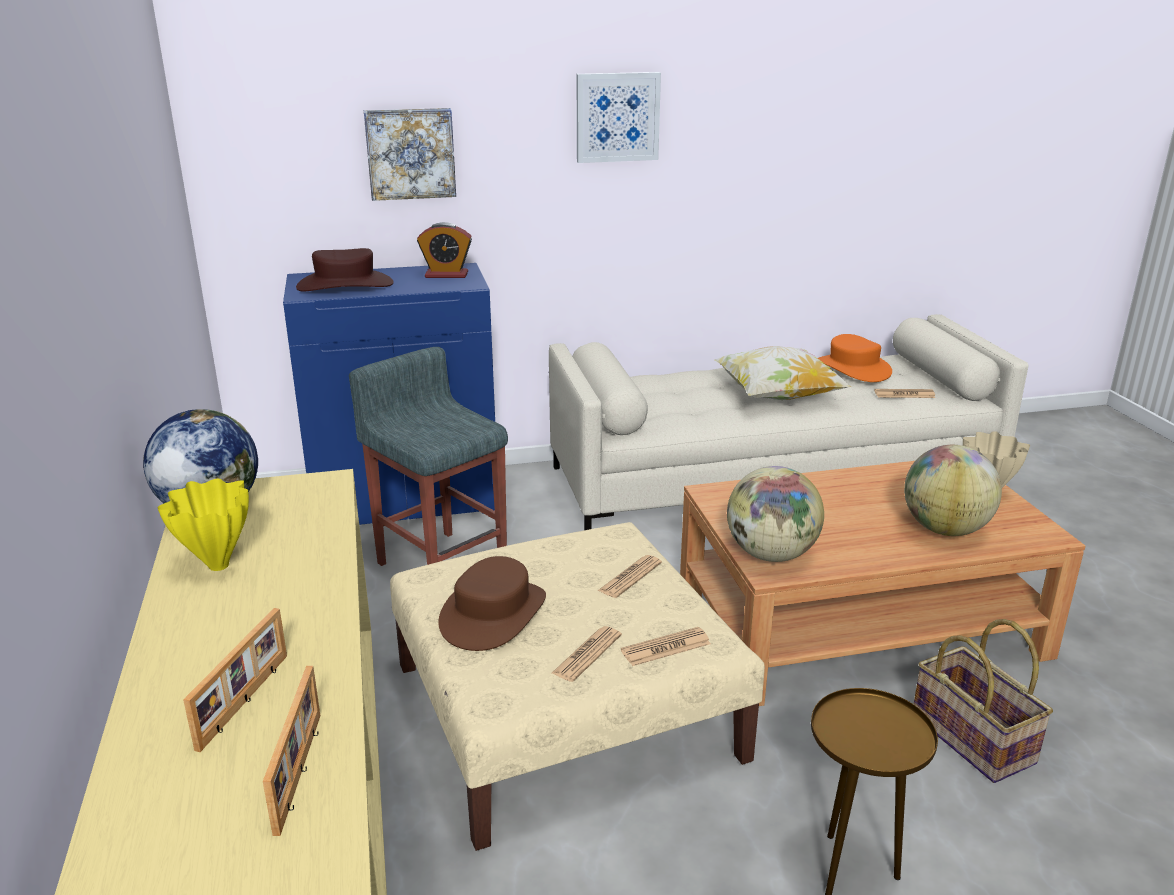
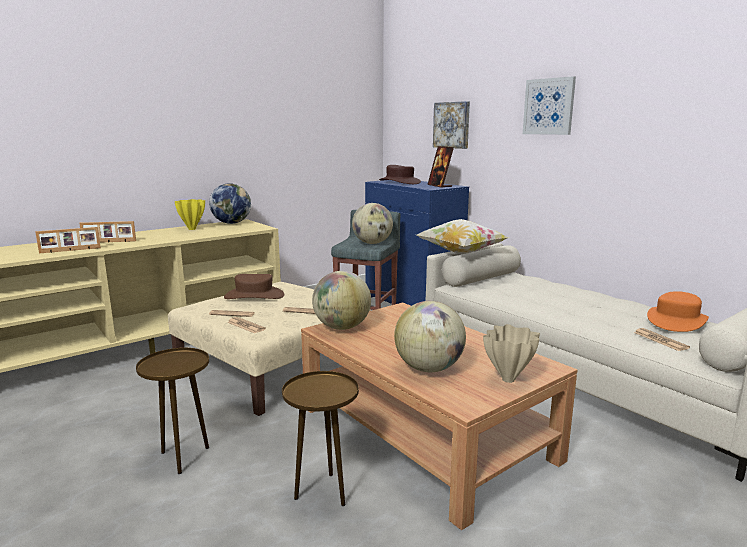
camera: 65 degrees right, 10 degrees down
alarm clock [417,222,472,278] -> picture frame [427,146,454,188]
pillow [714,346,851,400] -> pillow moved to [417,219,510,253]
basket [914,619,1053,783] -> brown side table [282,371,359,506]
none -> globe [352,203,393,244]

